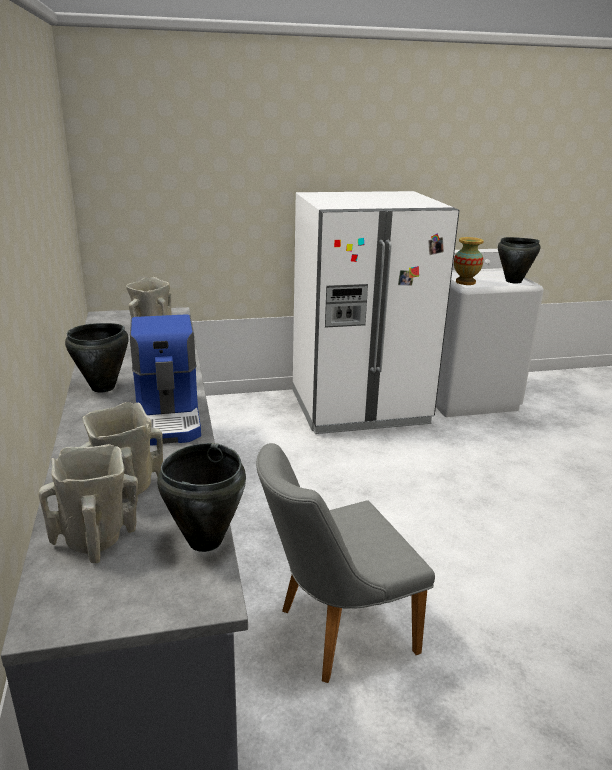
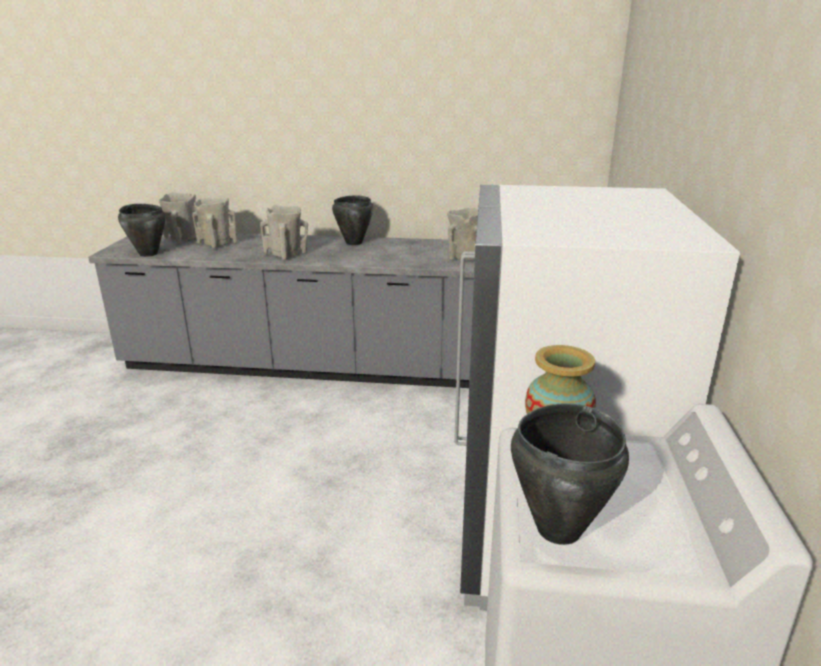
camera: 110 degrees right, 0 degrees up
coffee machine [130,314,201,446] -> beige vase [260,205,308,260]
grey chair [256,443,435,683] -> none

